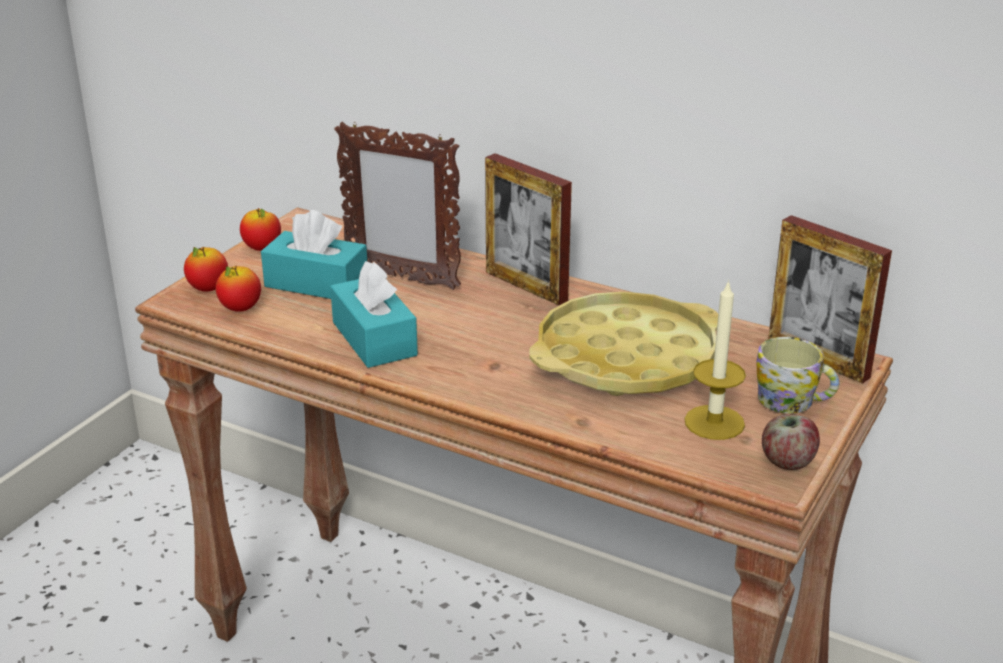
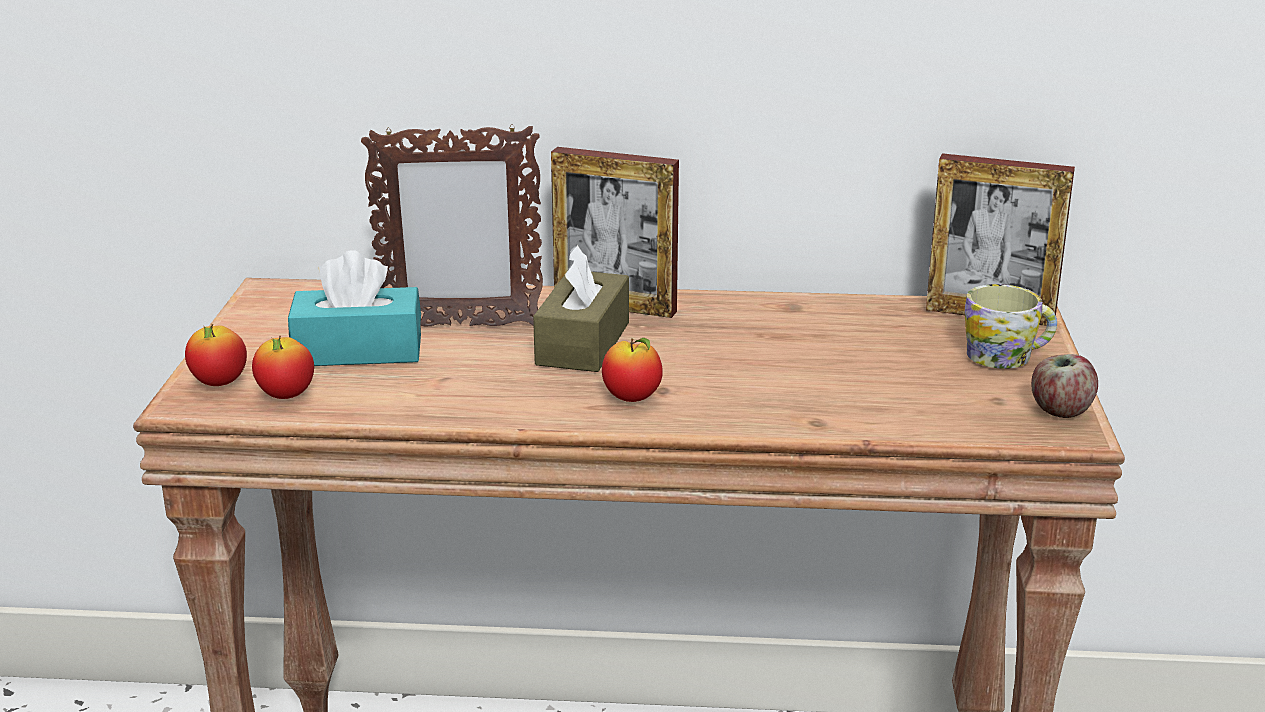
camera: 25 degrees left, 5 degrees down
apple [240,208,281,251] -> apple moved to [602,338,663,402]
turquoise tissue box [330,261,418,368] -> none
yellow tray [529,292,718,396] -> none
candle [684,280,746,440] -> none
none -> brown tissue box [533,245,629,372]

